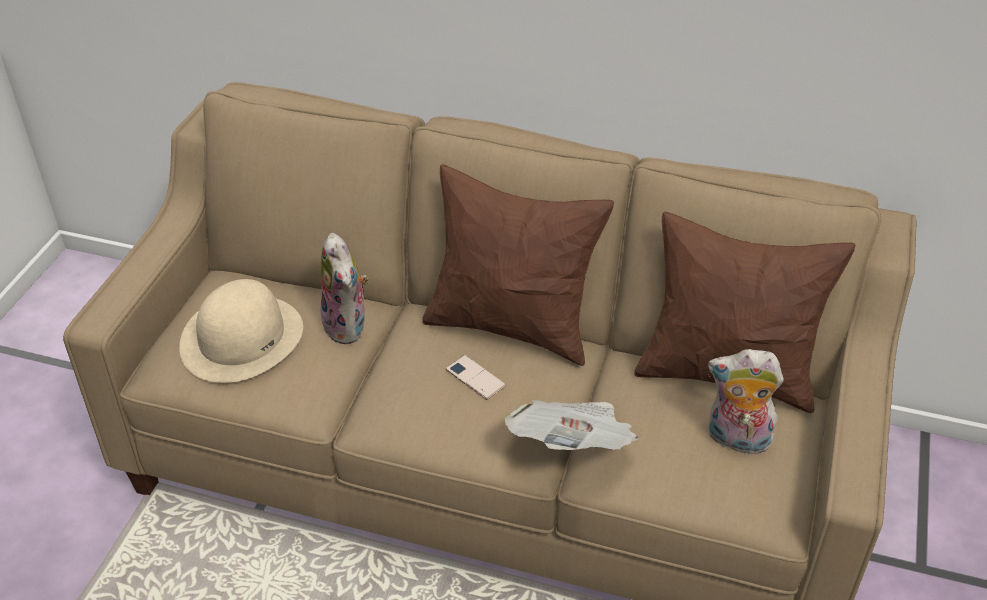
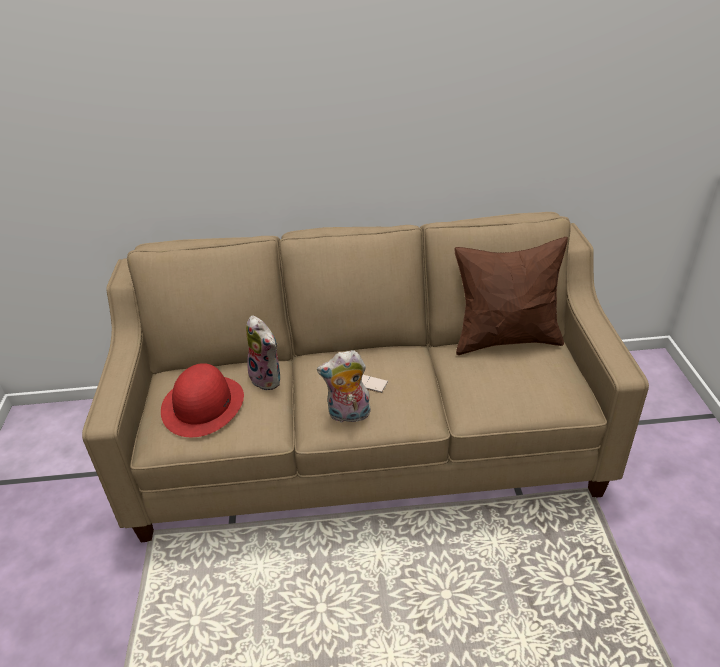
camera: 20 degrees left, 5 degrees down
beige hat [179,279,303,383] -> red hat [161,363,244,437]
brown pillow [422,164,614,366] -> none
newspaper [504,400,639,450] -> none
plush toy [708,349,784,454] -> plush toy moved to [317,350,371,423]

